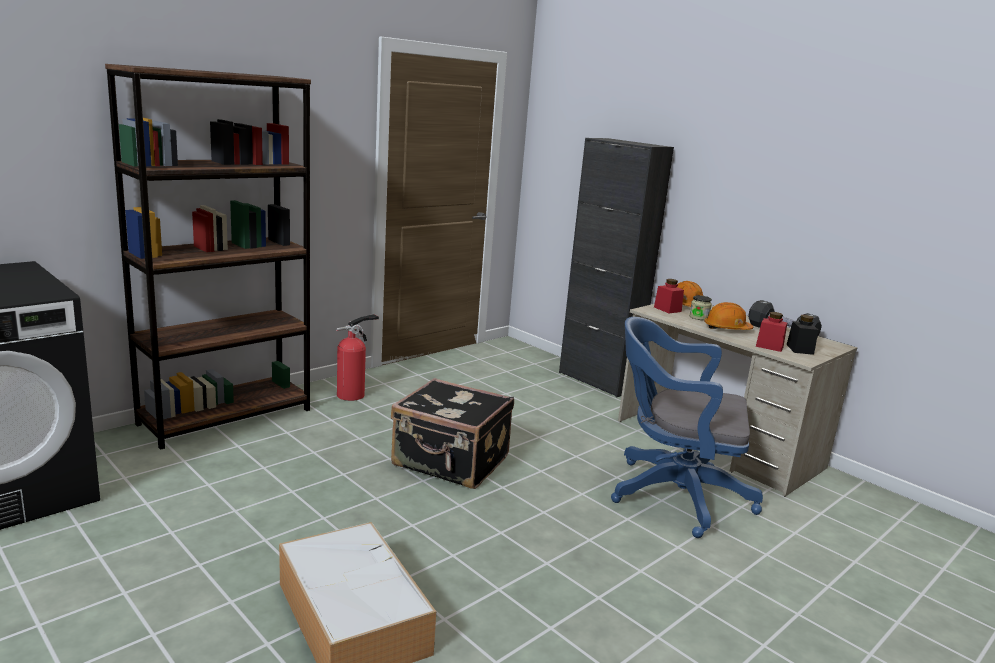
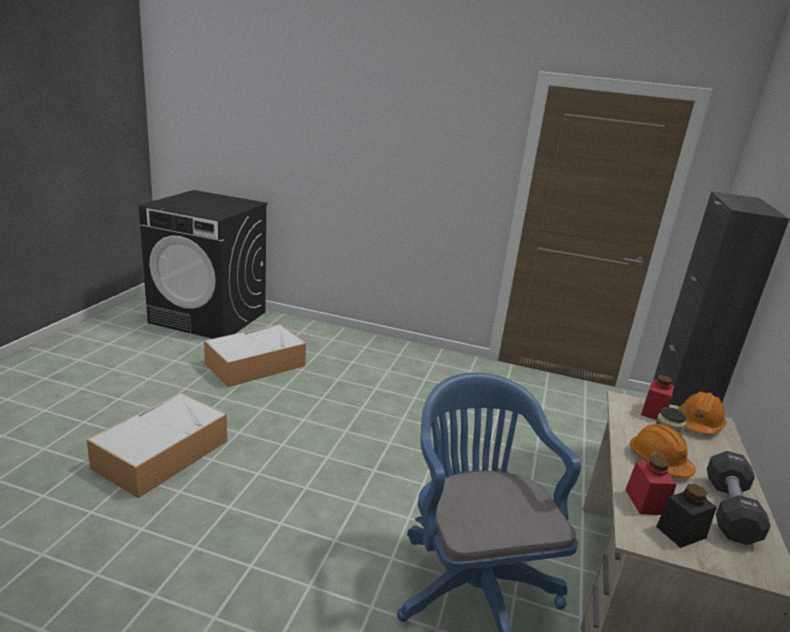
camera: 60 degrees right, 5 degrees up
brown bookcase [105,64,311,450] -> none
fire extinguisher [336,314,379,401] -> none
black suitcase [391,378,514,489] -> none
none -> storage box [204,324,306,387]

